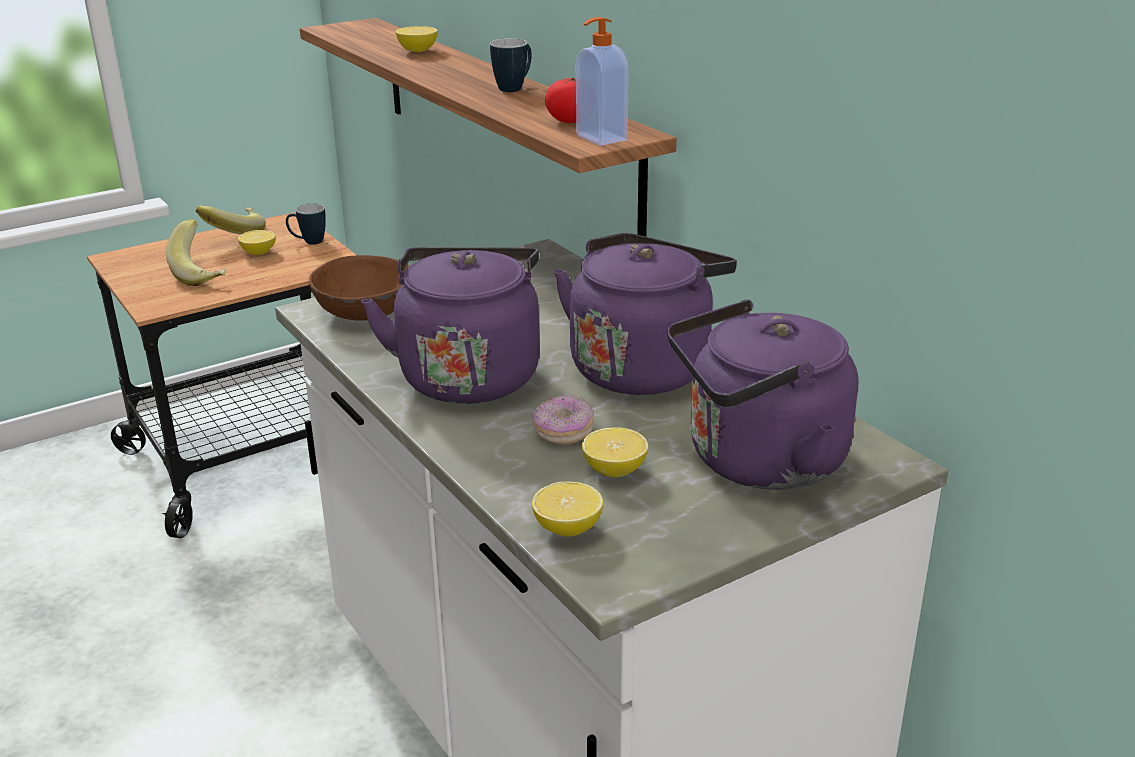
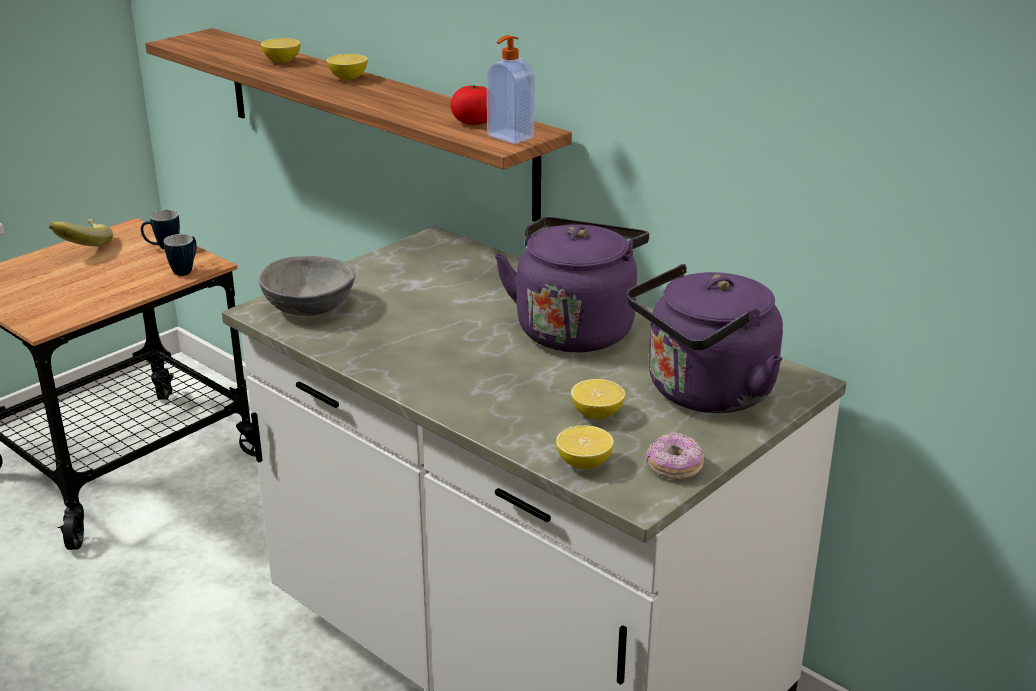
camera: 15 degrees left, 0 degrees up
banana [166,219,225,286] -> none
lemon [238,230,276,255] -> lemon moved to [327,54,368,80]
brown bowl [309,255,411,320] -> grey bowl [258,256,355,316]
purple kettle [361,247,540,404] -> none
mug [490,38,532,92] -> mug moved to [163,234,196,276]
donut [533,394,594,444] -> donut moved to [646,432,704,480]

